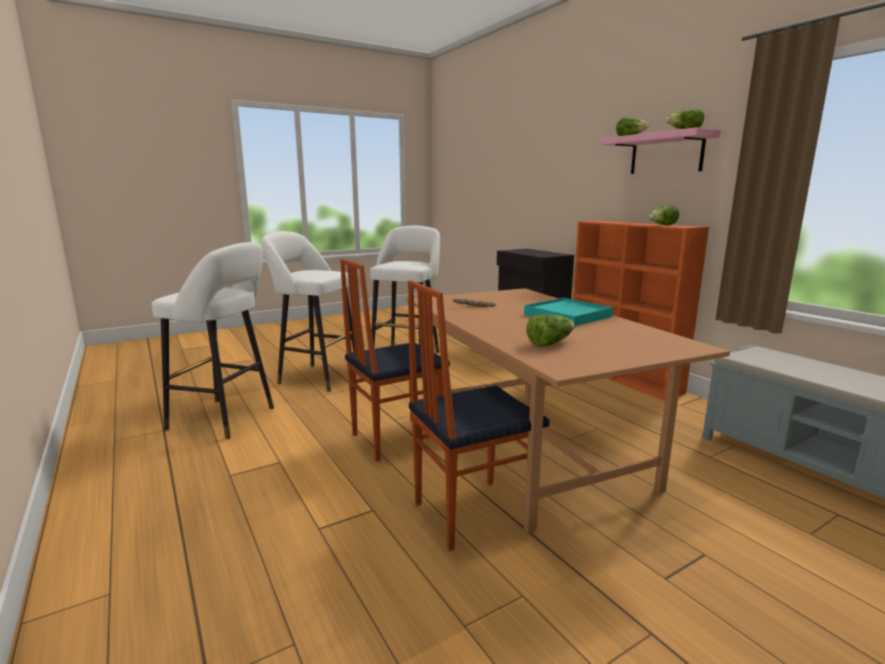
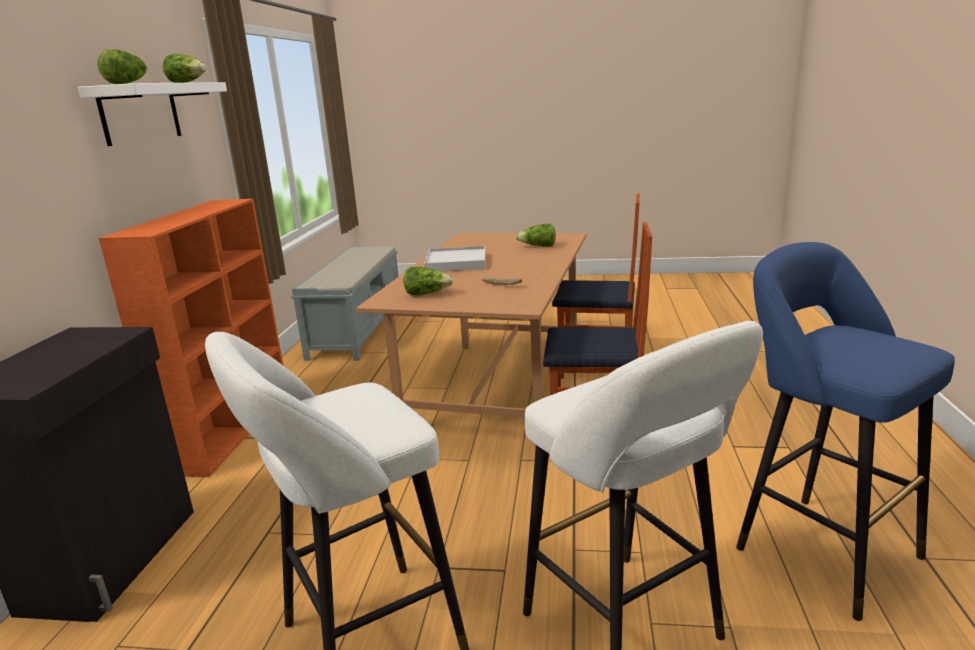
camera: 140 degrees left, 5 degrees up
white stool [152,242,274,439] -> blue stool [736,242,955,621]
turquoise tray [524,298,613,326] -> white tray [424,246,486,272]
pink shelf [601,127,721,174] -> white shelf [78,82,227,146]
lettuce [649,205,679,225] -> lettuce moved to [404,267,454,295]

